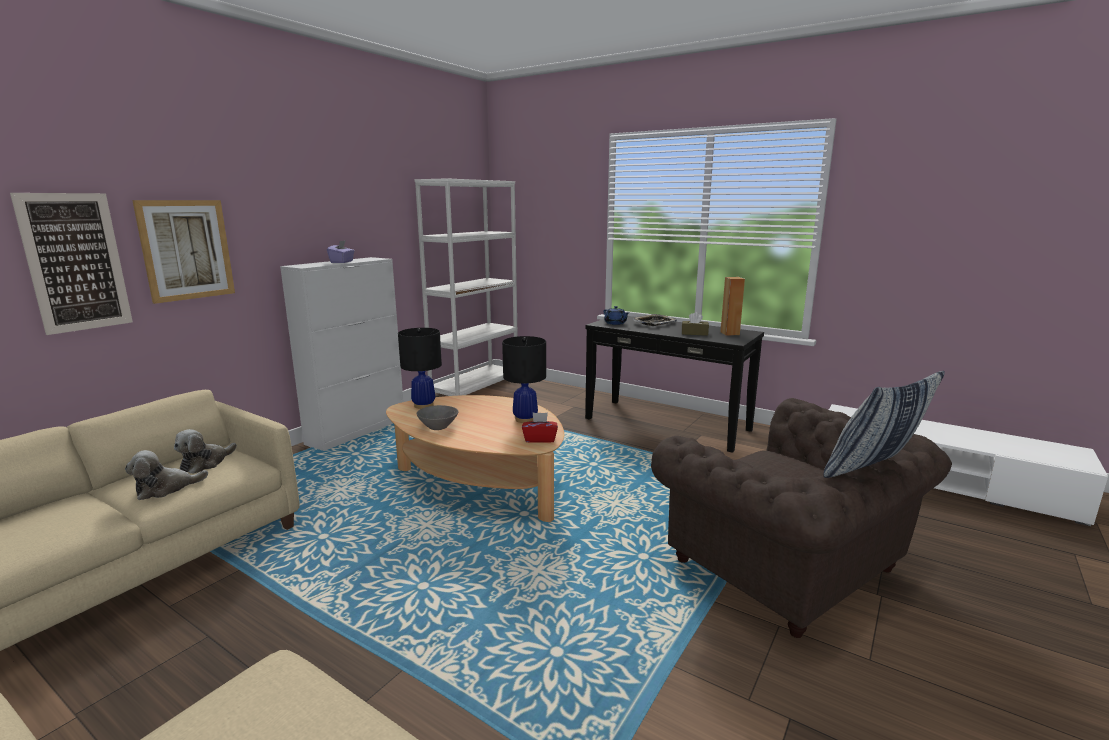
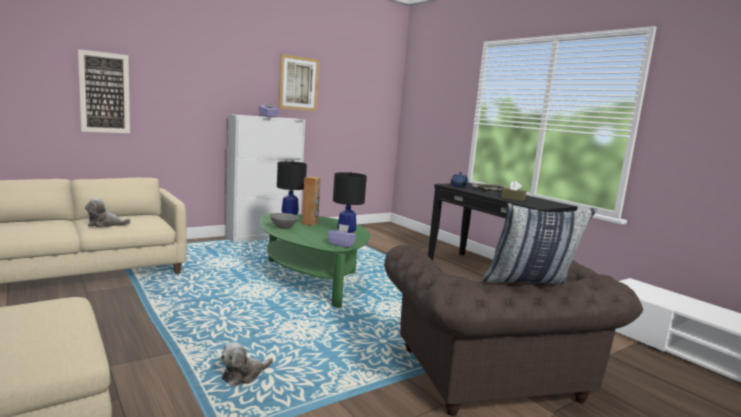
camera: 20 degrees right, 5 degrees down
picture [132,200,235,304] -> picture moved to [279,54,320,111]
plush toy [174,429,237,473] -> plush toy moved to [220,342,273,386]
beige coffee table [386,395,564,522] -> green coffee table [260,213,370,308]
white bookcase [414,178,518,396] -> none
red tissue box [522,413,558,443] -> purple tissue box [328,224,357,248]
brown speaker [720,277,745,336] -> brown speaker moved to [302,176,321,226]

